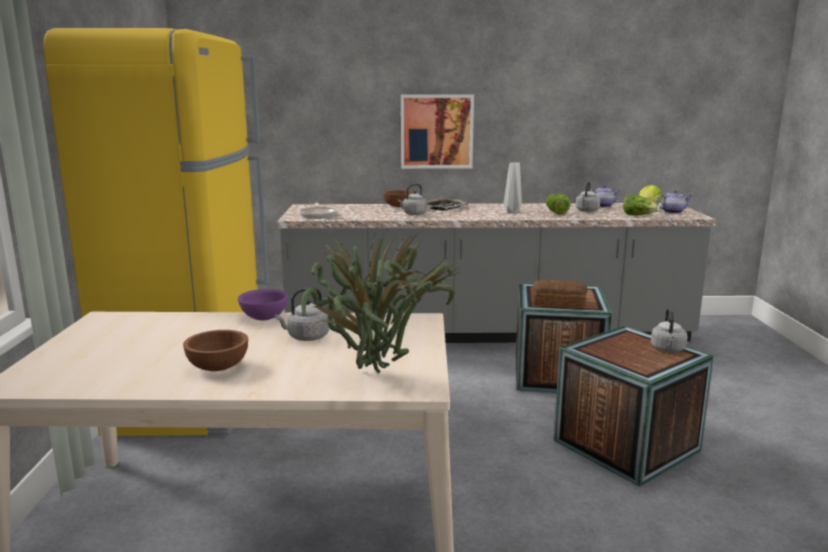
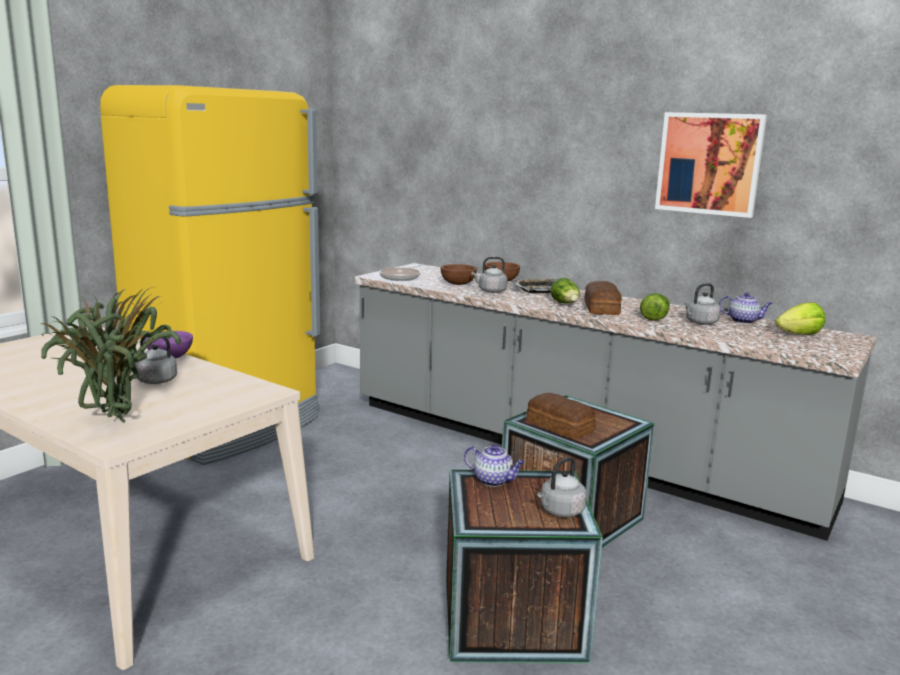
camera: 35 degrees right, 0 degrees up
brown bowl [183,330,248,371] -> brown bowl moved to [440,264,477,285]
picture [401,94,474,169] -> picture moved to [655,112,767,218]
grey vase [504,162,522,213] -> bread [584,281,622,315]
lettuce [623,194,660,215] -> lettuce moved to [551,278,580,303]
teapot [656,190,692,214] -> teapot moved to [464,445,525,487]

